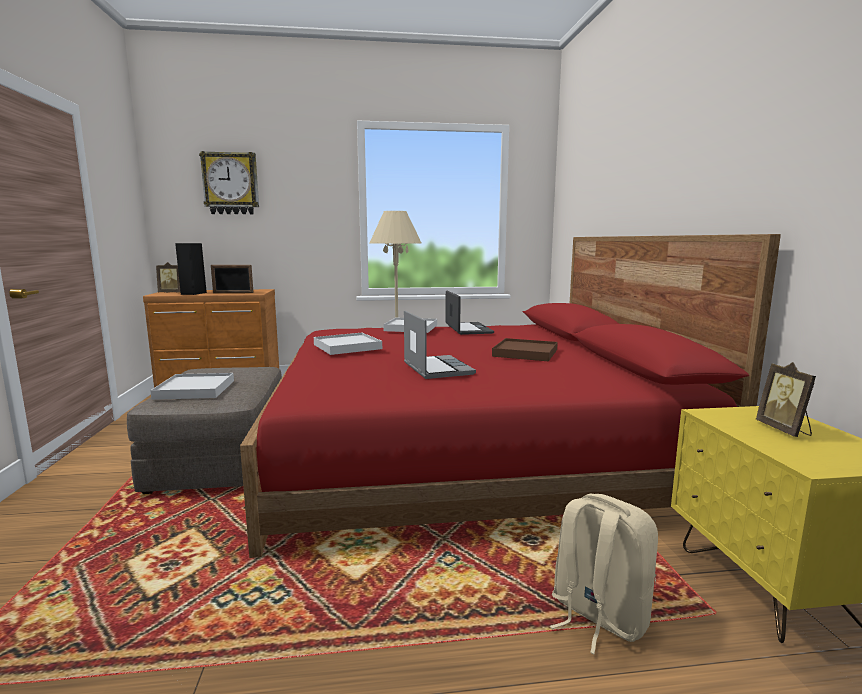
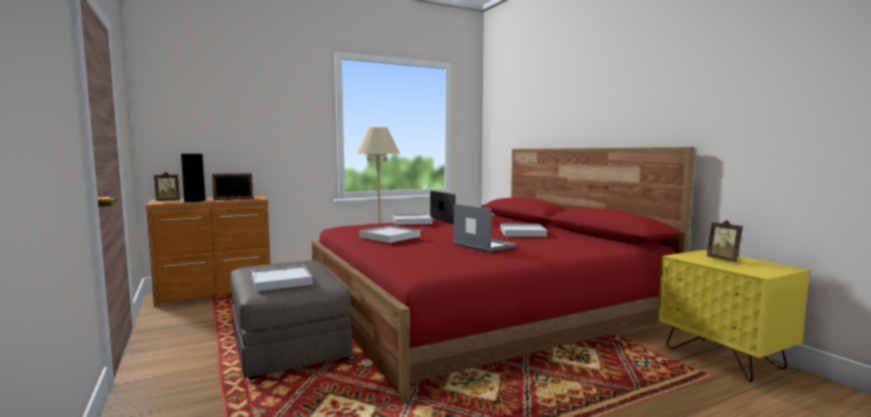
camera: 20 degrees left, 5 degrees down
wall clock [199,151,259,214] -> none
brown tray [492,338,558,361] -> white tray [500,224,547,237]
beige backpack [550,493,658,654] -> none

